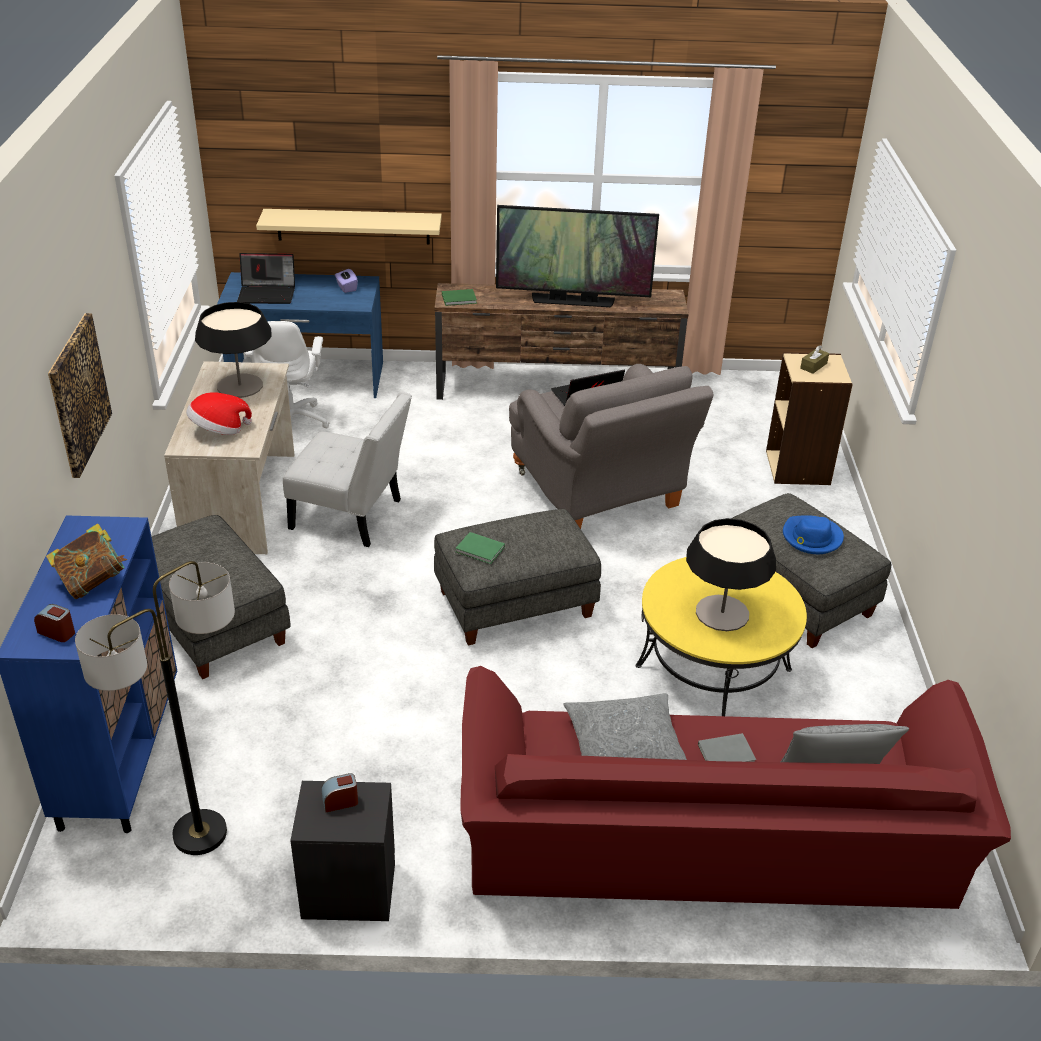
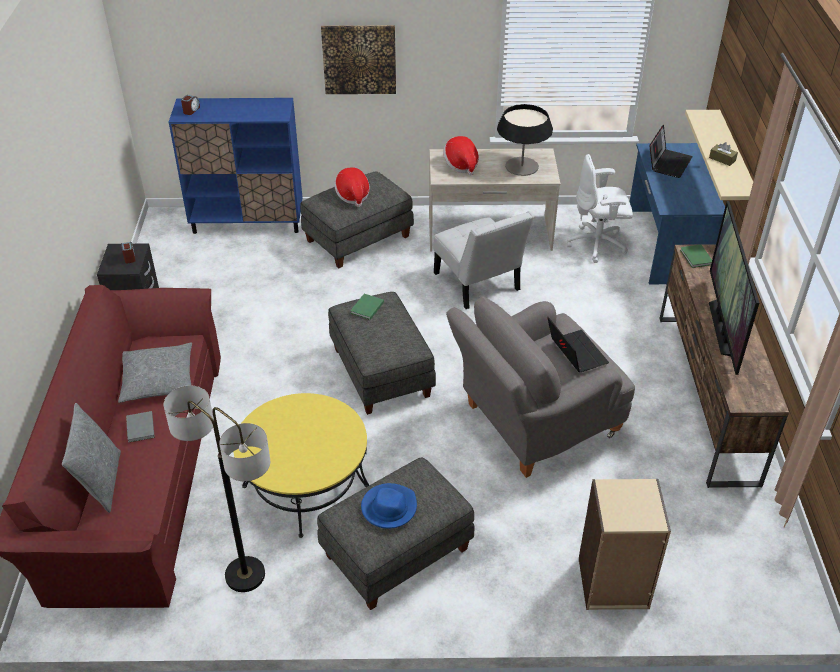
camera: 90 degrees right, 5 degrees up
book [46,523,127,599] -> none
floor lamp [75,561,235,855] -> floor lamp moved to [164,385,270,592]
laptop [237,253,295,304] -> laptop turned 150 degrees counterclockwise [649,125,693,178]
white chair [283,392,412,547] -> white chair turned 45 degrees counterclockwise [433,211,534,309]
purple tissue box [335,269,358,293] -> none
table lamp [686,518,776,631] -> none
brown tissue box [800,345,829,374] -> brown tissue box moved to [709,142,738,166]
none -> hat [334,167,370,207]

